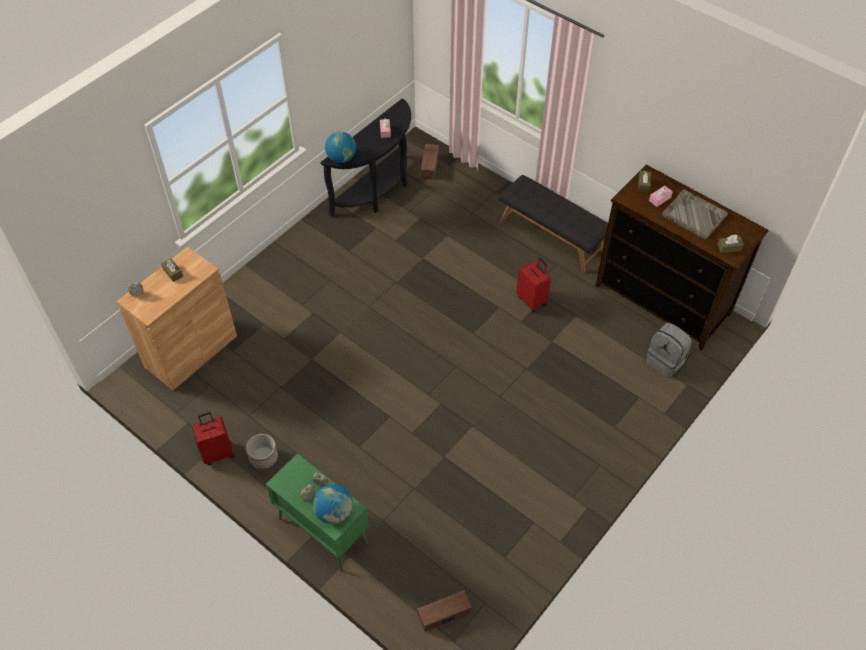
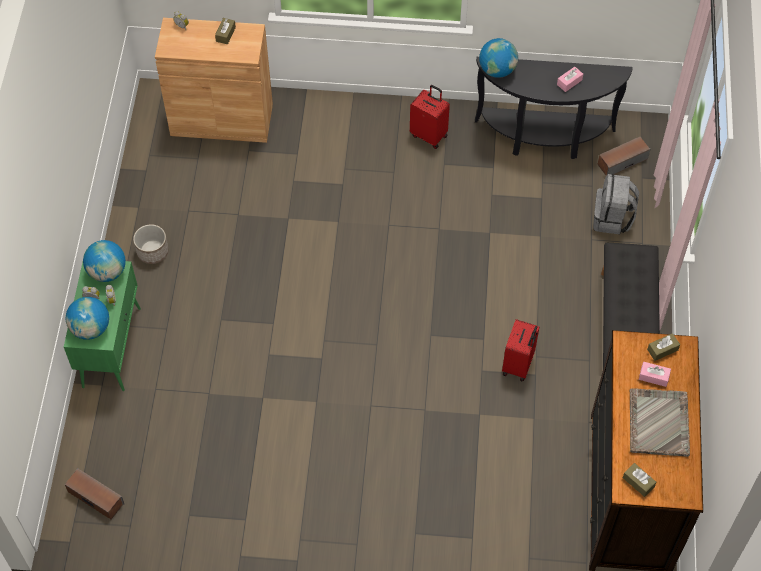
camera: 55 degrees right, 5 degrees up
red suitcase [192,412,235,465] -> red suitcase moved to [410,85,450,149]
grey backpack [646,323,692,378] -> grey backpack moved to [593,174,639,234]
none -> globe [83,240,126,282]

